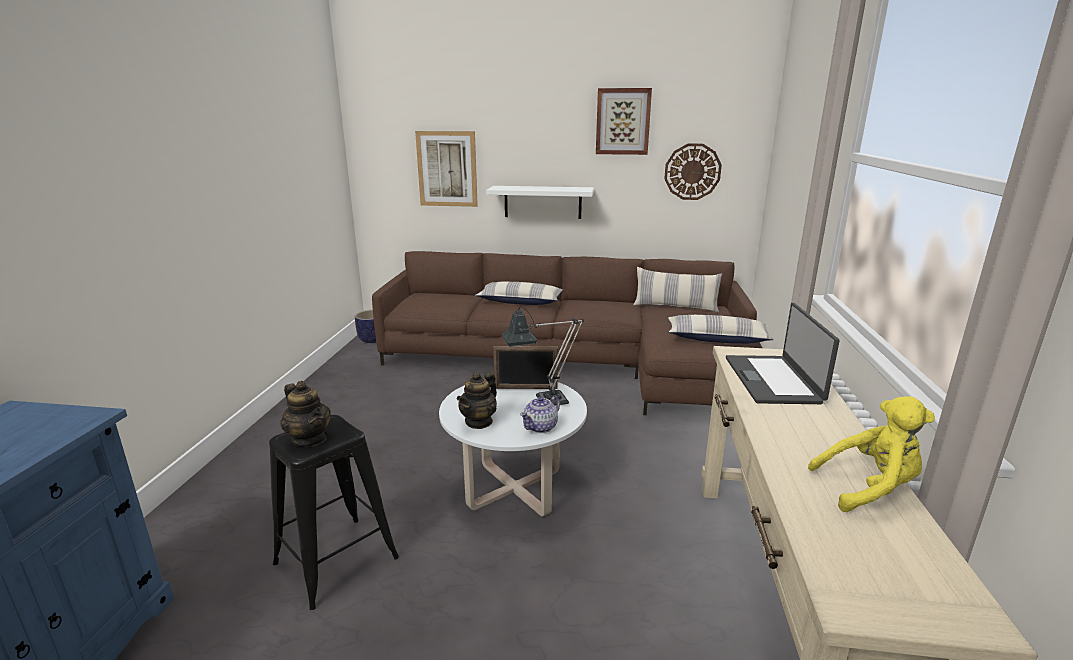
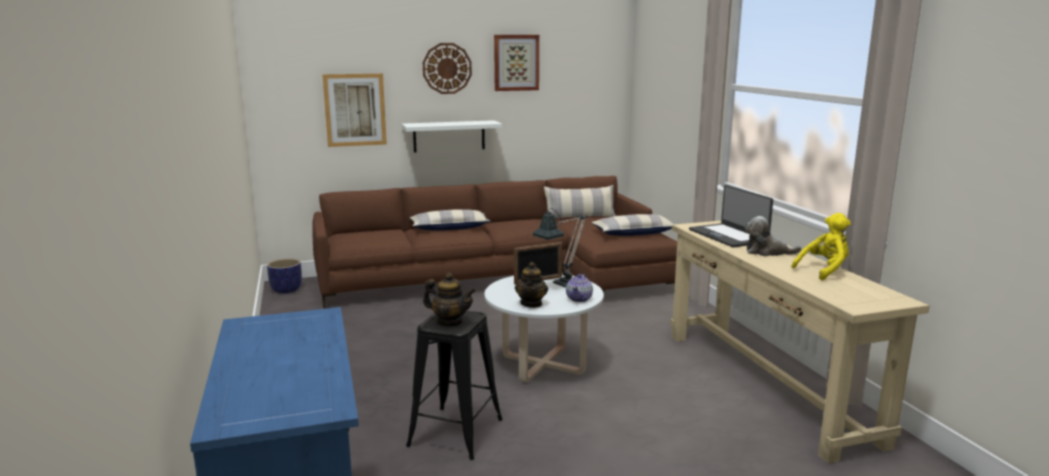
camera: 25 degrees left, 5 degrees down
wall clock [664,144,722,200] -> wall clock moved to [423,43,472,94]
none -> plush toy [745,216,802,256]

